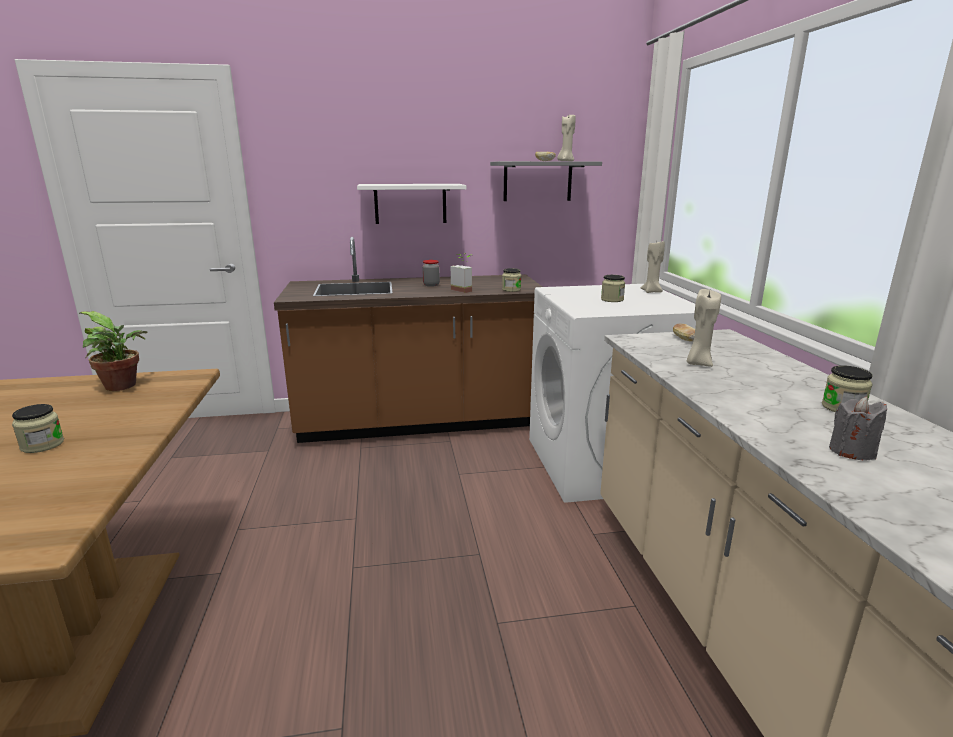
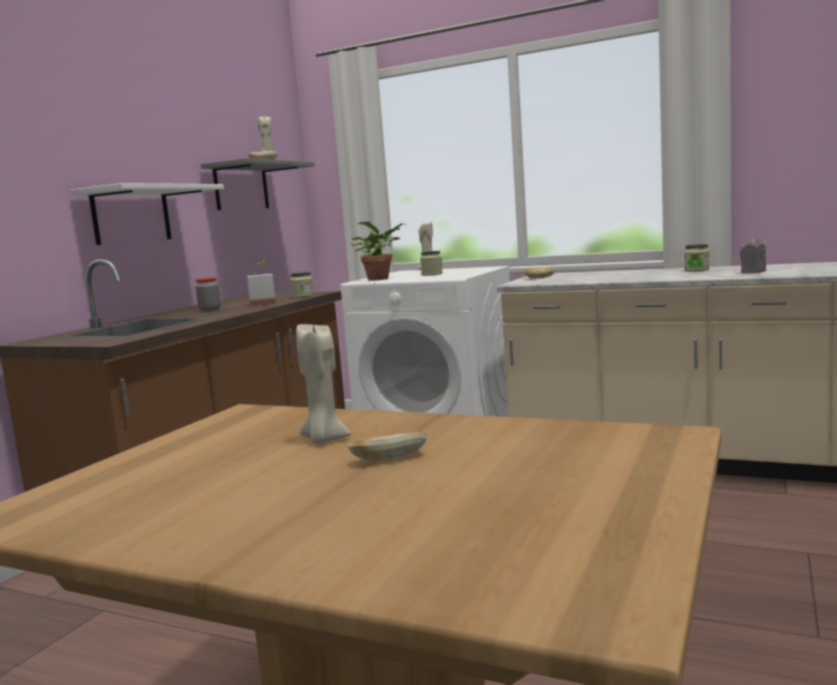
camera: 55 degrees left, 10 degrees down
jar [12,404,64,453] -> bread [348,430,427,460]
potted plant [79,311,147,391] -> potted plant moved to [351,221,406,281]
beige candle [687,289,721,367] -> beige candle moved to [296,322,352,444]

